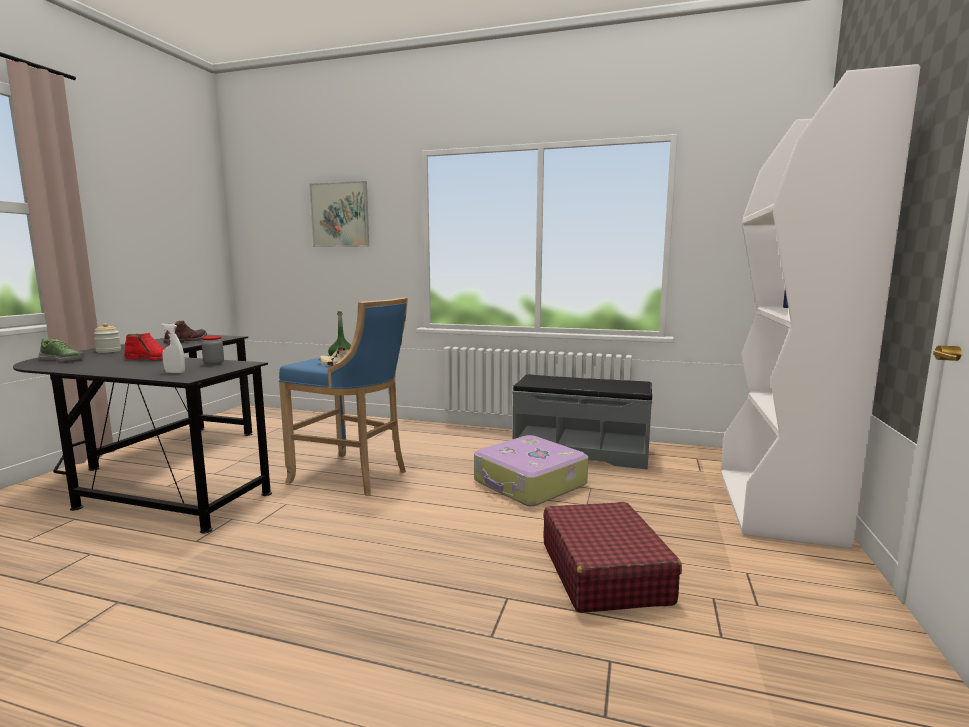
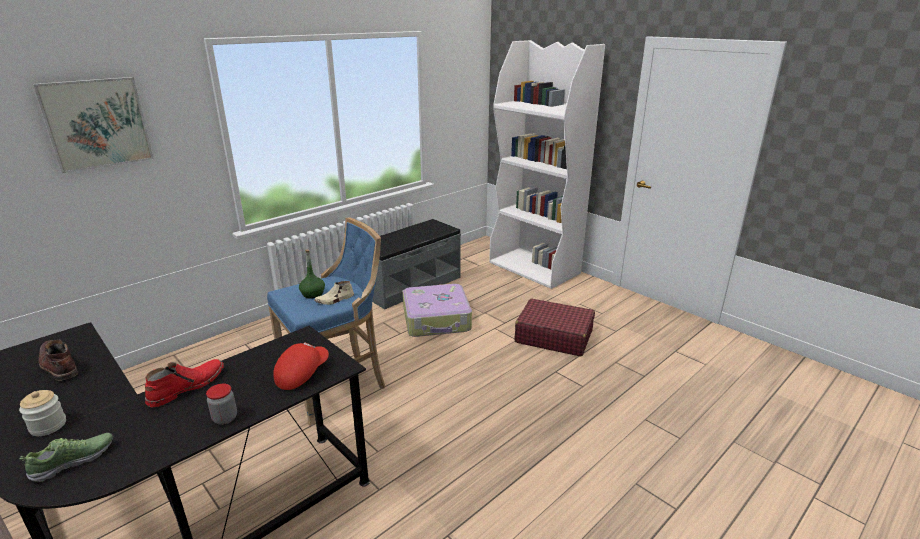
camera: 60 degrees left, 15 degrees up
white spray bottle [161,324,185,373] -> red cap [273,342,329,390]
jar [201,336,224,365] -> jar moved to [206,384,237,425]

